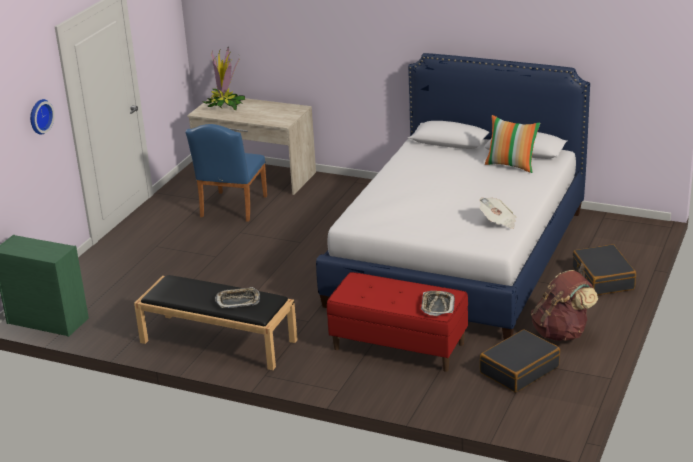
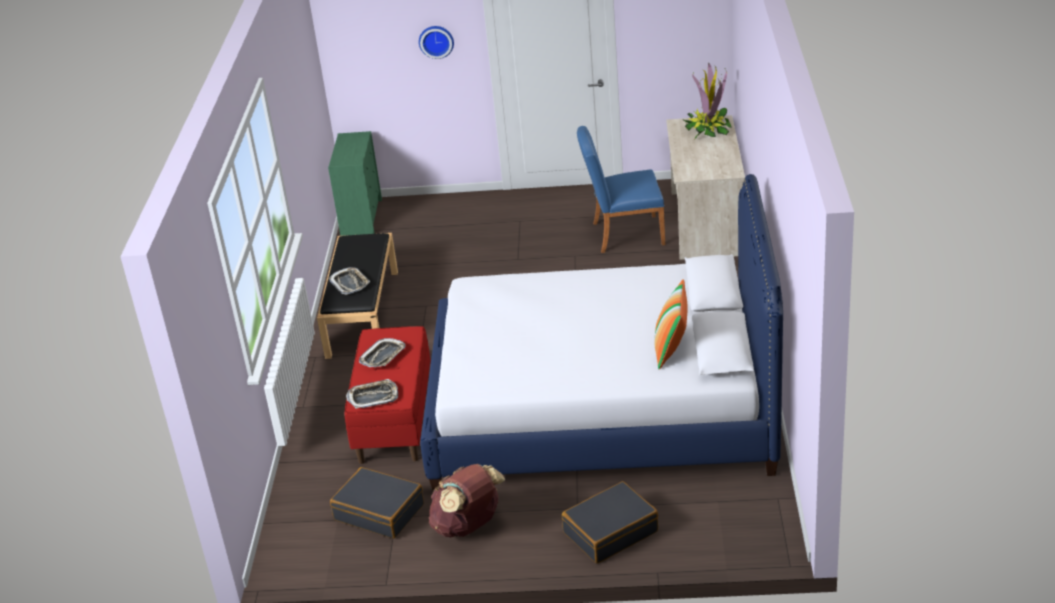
camera: 70 degrees right, 5 degrees up
newspaper [479,197,517,229] -> none
none -> tray [359,338,406,367]

